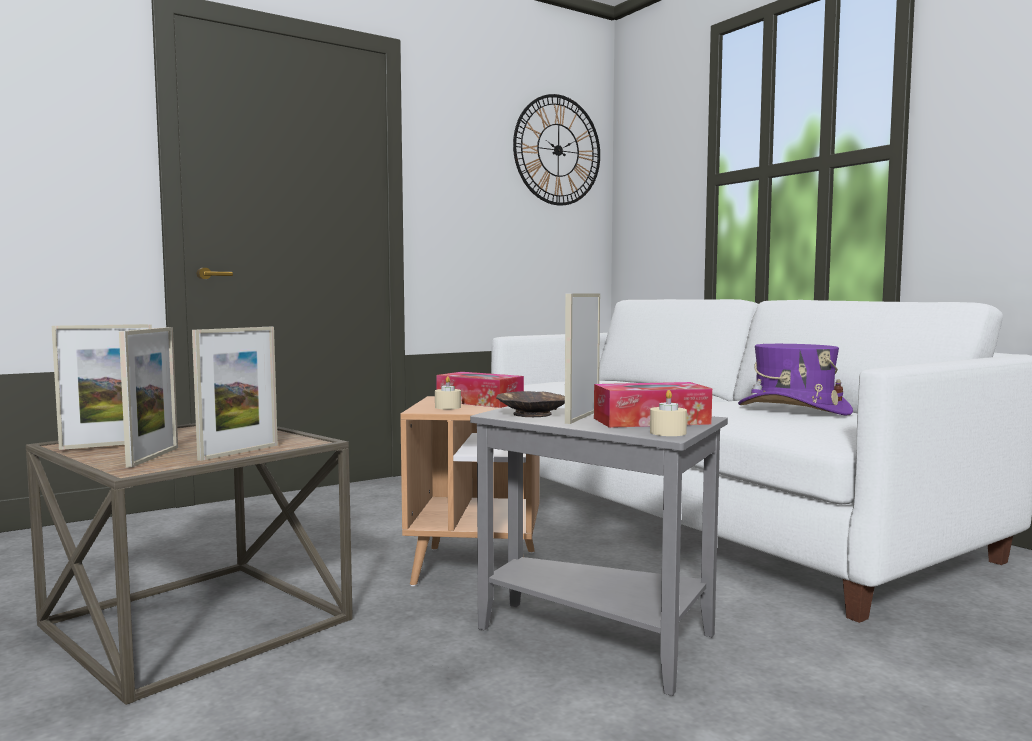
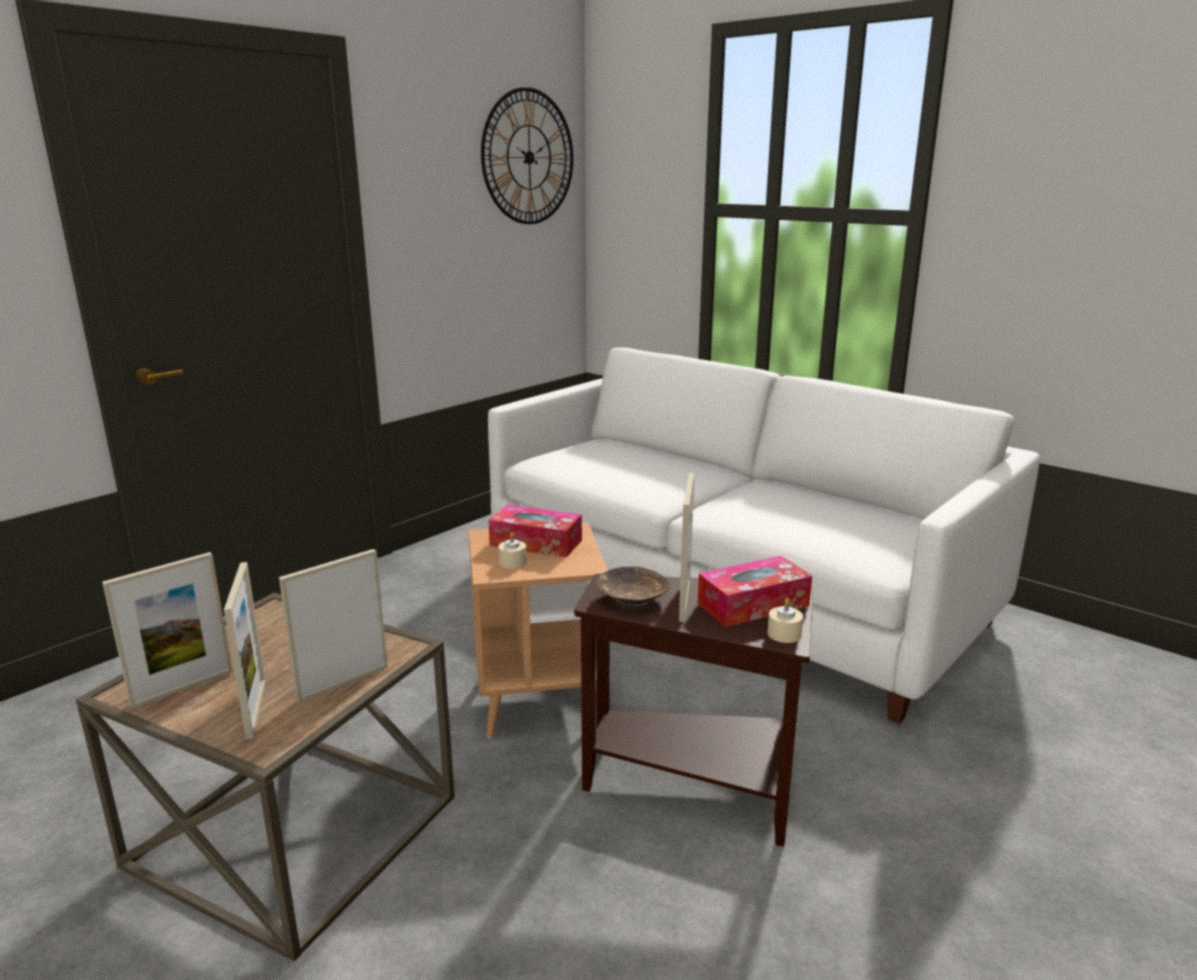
camera: 15 degrees left, 15 degrees up
picture frame [192,327,278,461] -> picture frame turned 150 degrees counterclockwise [279,549,388,703]
grey side table [470,406,728,696] -> brown side table [574,574,813,847]
purple hat [738,344,853,416] -> none

